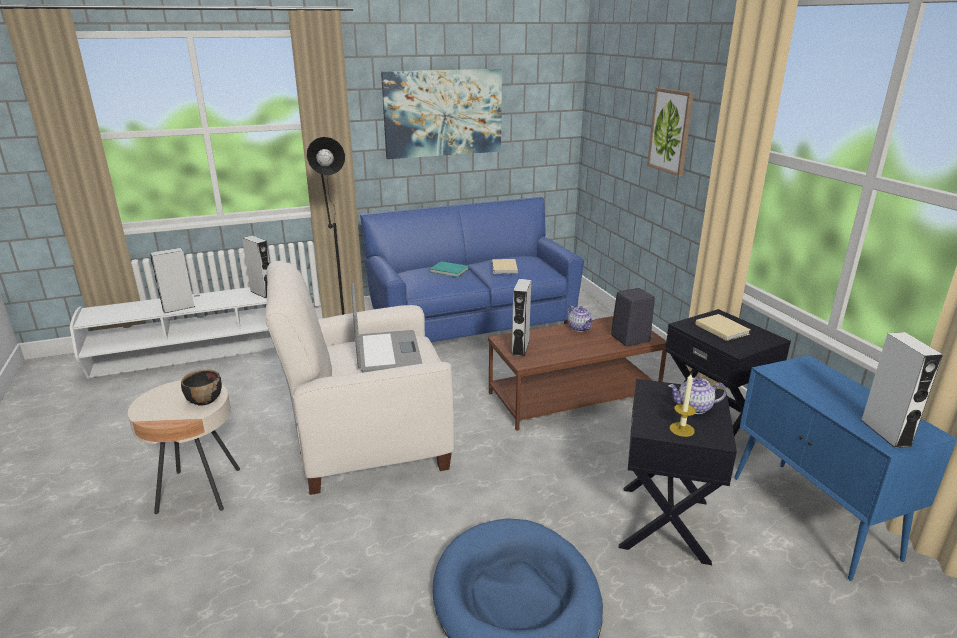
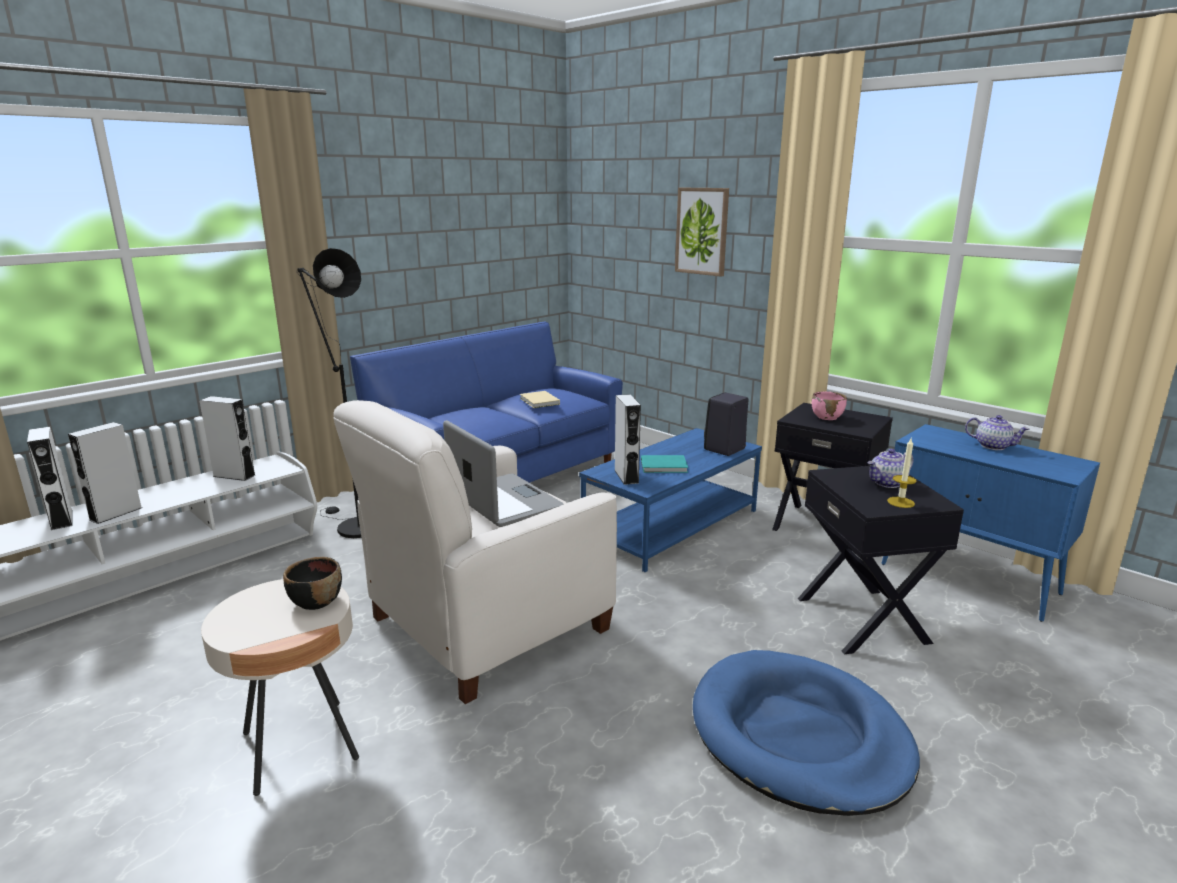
camera: 25 degrees left, 5 degrees down
picture [381,69,502,159] -> none
turquoise book [430,261,469,277] -> turquoise book moved to [641,455,688,473]
brown coffee table [488,316,667,431] -> blue coffee table [579,428,762,572]
teapot [567,305,595,332] -> teapot moved to [965,415,1029,450]
beige book [695,314,751,341] -> pink bowl [811,391,847,420]
white speaker [861,332,943,448] -> white speaker moved to [27,427,73,530]

